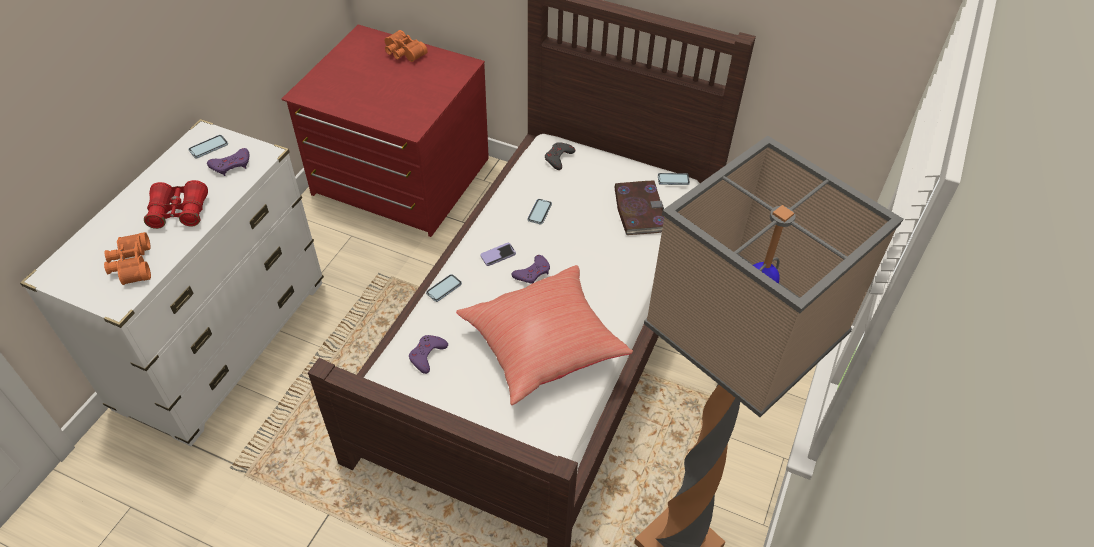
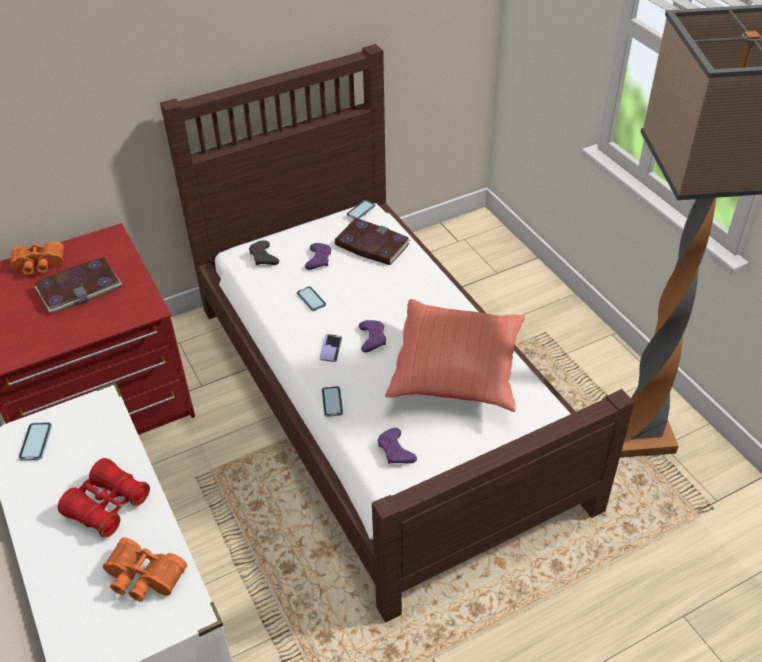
camera: 50 degrees left, 5 degrees down
purple game controller [207,148,249,176] -> purple game controller moved to [305,243,331,270]
none -> book [34,257,122,314]

